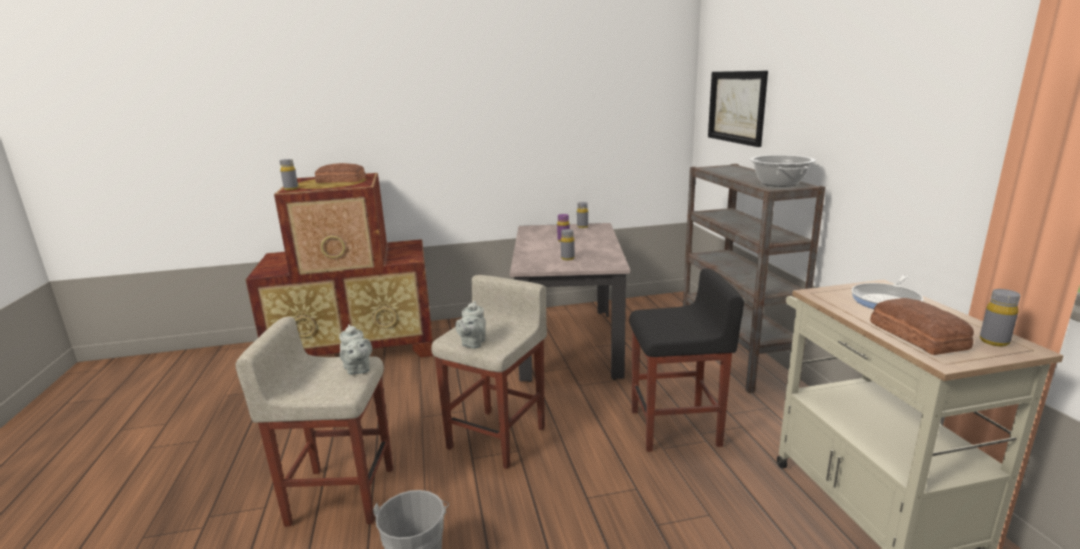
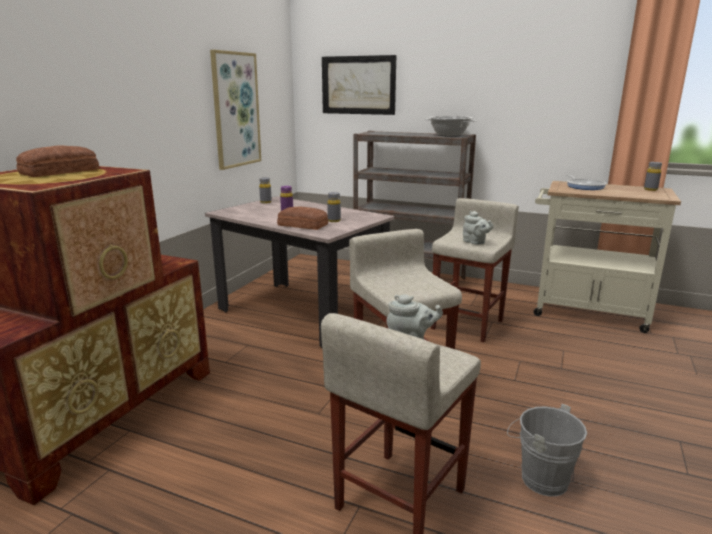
camera: 55 degrees left, 0 degrees up
grey bottle [280,159,298,191] -> none
grey teapot [455,301,486,349] -> grey teapot moved to [463,211,494,245]
black stool [629,268,744,452] -> beige stool [431,198,519,342]
bread [870,298,974,355] -> bread moved to [277,207,328,230]
none -> picture [210,50,261,170]

